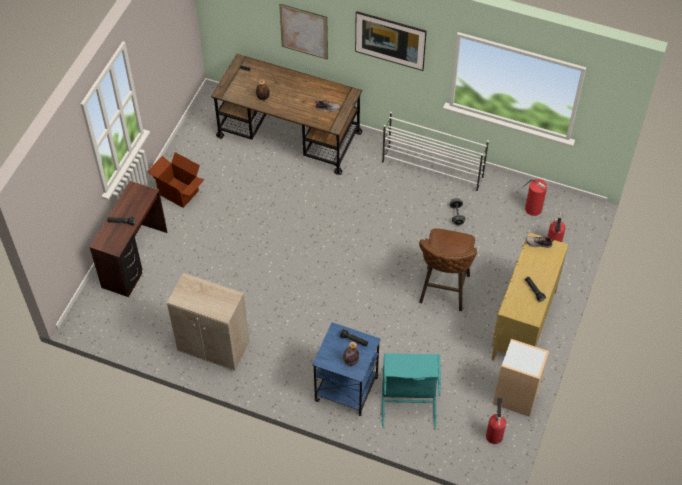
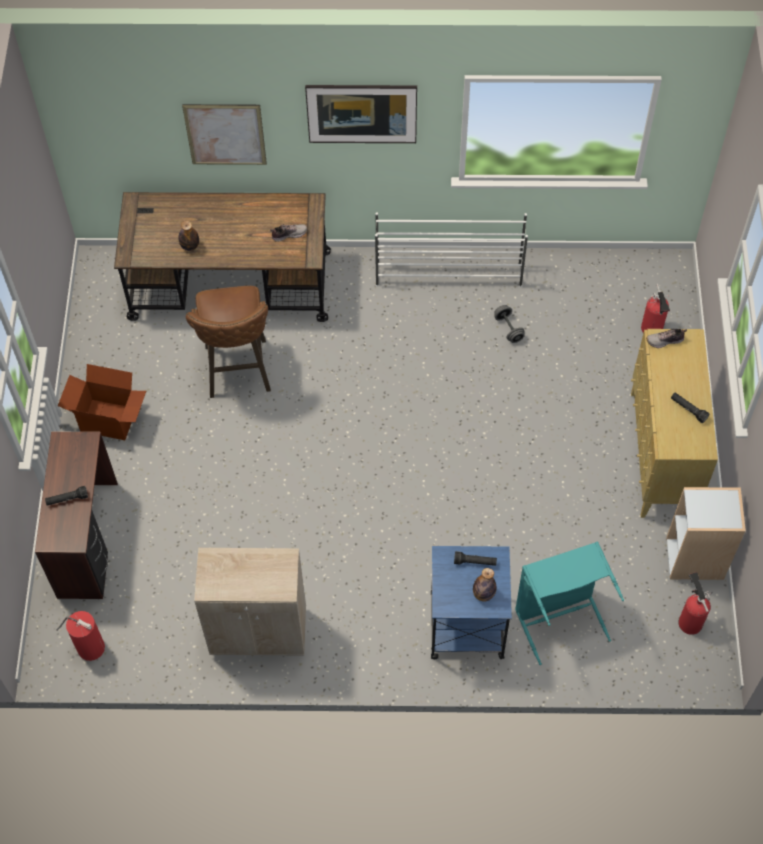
camera: 20 degrees left, 5 degrees up
brown stool [419,228,477,311] -> brown stool moved to [186,286,271,398]
fire extinguisher [521,179,547,216] -> fire extinguisher moved to [56,611,105,661]

